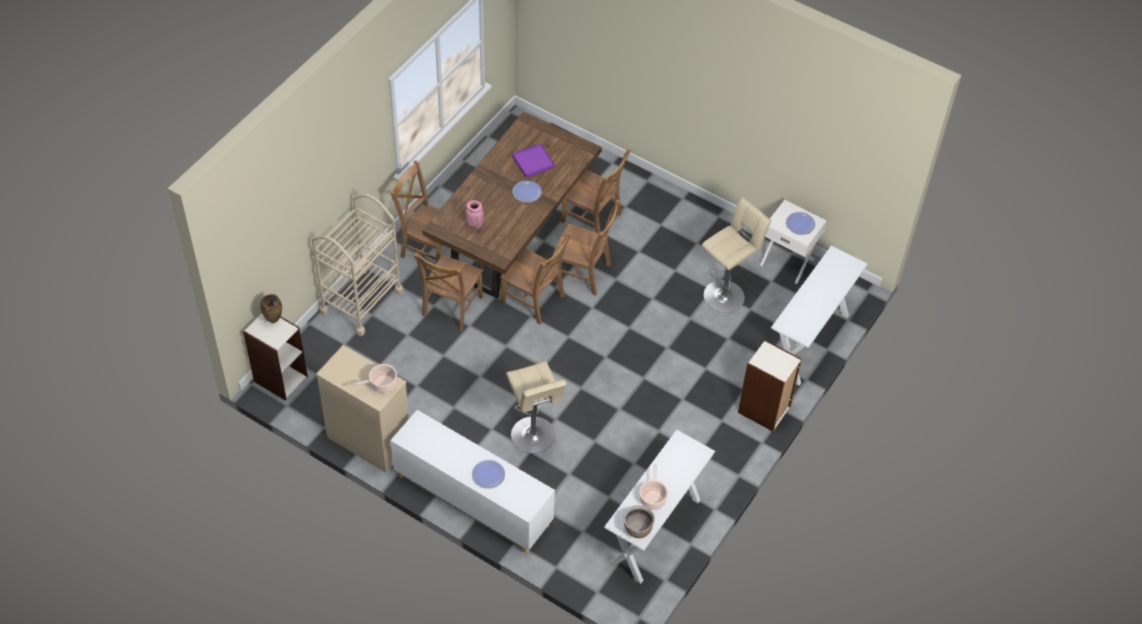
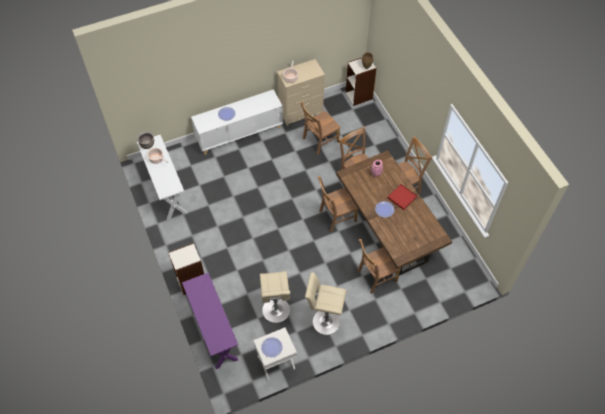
camera: 125 degrees right, 5 degrees up
beige cart [312,194,404,336] -> none
beige stool [506,361,566,453] -> beige stool moved to [305,272,346,335]
purple tray [512,144,555,178] -> none
brown chair [552,200,620,296] -> brown chair moved to [300,101,341,155]
white console table [771,246,868,386] -> purple console table [182,273,238,369]
none -> red tray [388,184,417,210]

